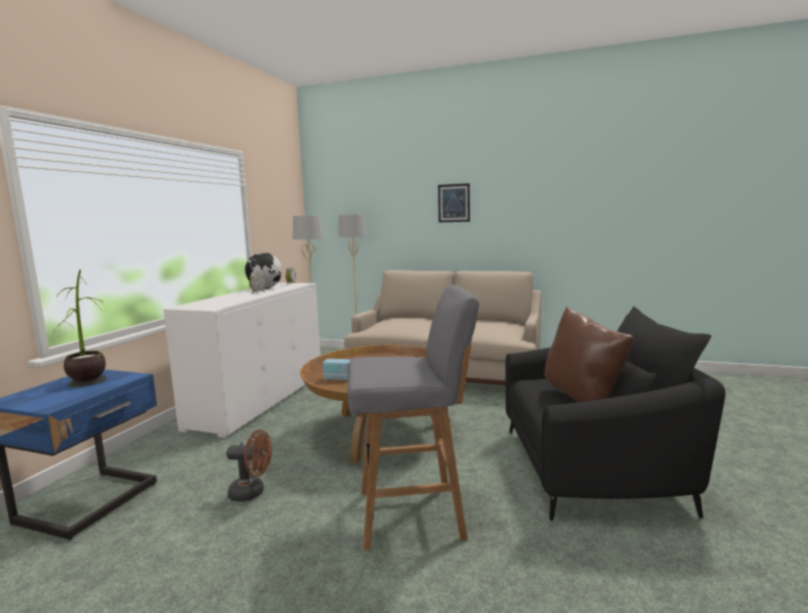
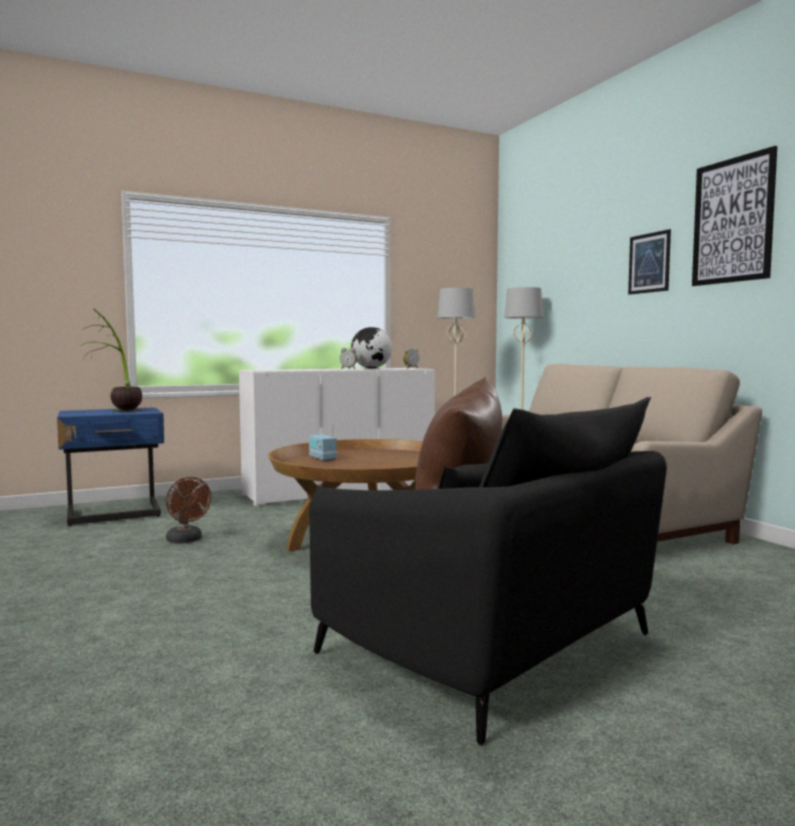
camera: 45 degrees right, 5 degrees down
grey stool [348,285,479,551] -> none
none -> picture [692,146,777,286]

